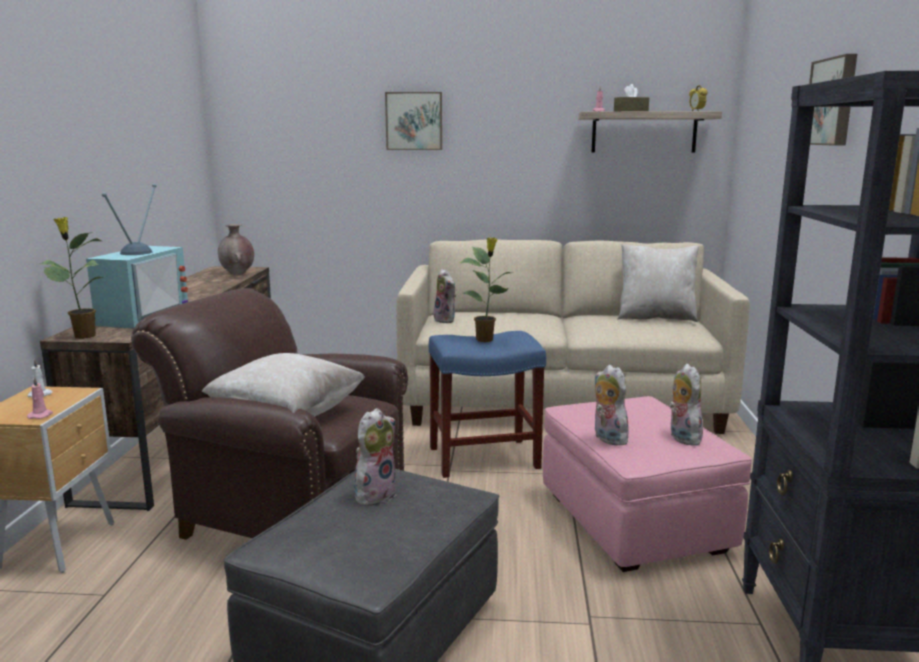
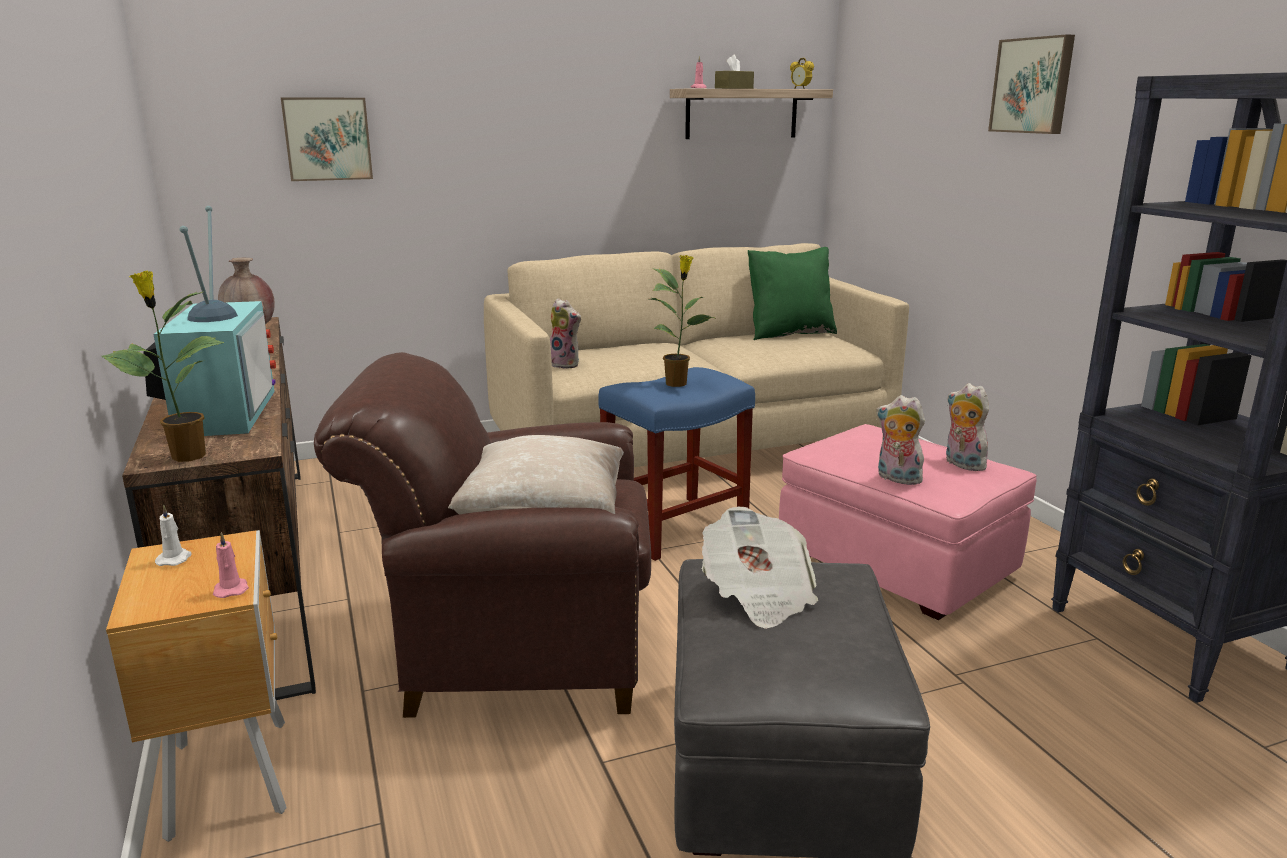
camera: 25 degrees left, 5 degrees up
plush toy [354,408,397,506] -> newspaper [702,507,818,629]
picture [385,92,442,150] -> picture moved to [281,98,373,181]
beige pillow [617,244,699,322] -> green pillow [748,247,837,340]

